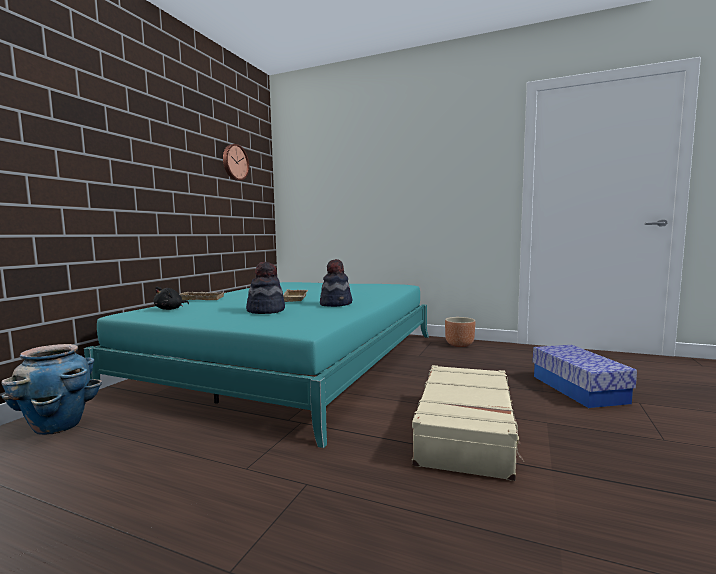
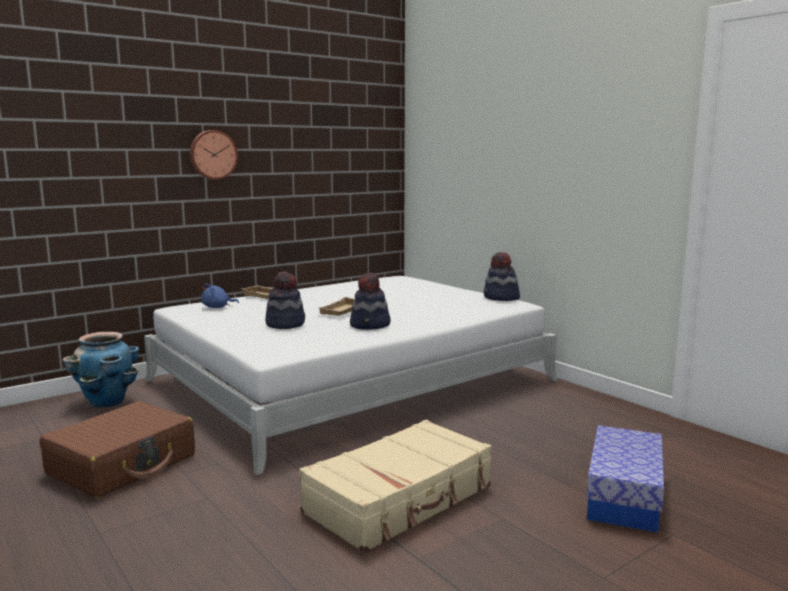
camera: 30 degrees right, 5 degrees up
turquoise bed [84,282,429,448] -> white bed [144,276,558,475]
black plush toy [154,287,189,310] -> blue plush toy [201,283,239,308]
wall clock [223,144,249,181] -> wall clock moved to [190,130,238,180]
brown planter [445,317,475,347] -> none
none -> brown suitcase [39,401,195,498]
none -> hat [484,252,520,301]

